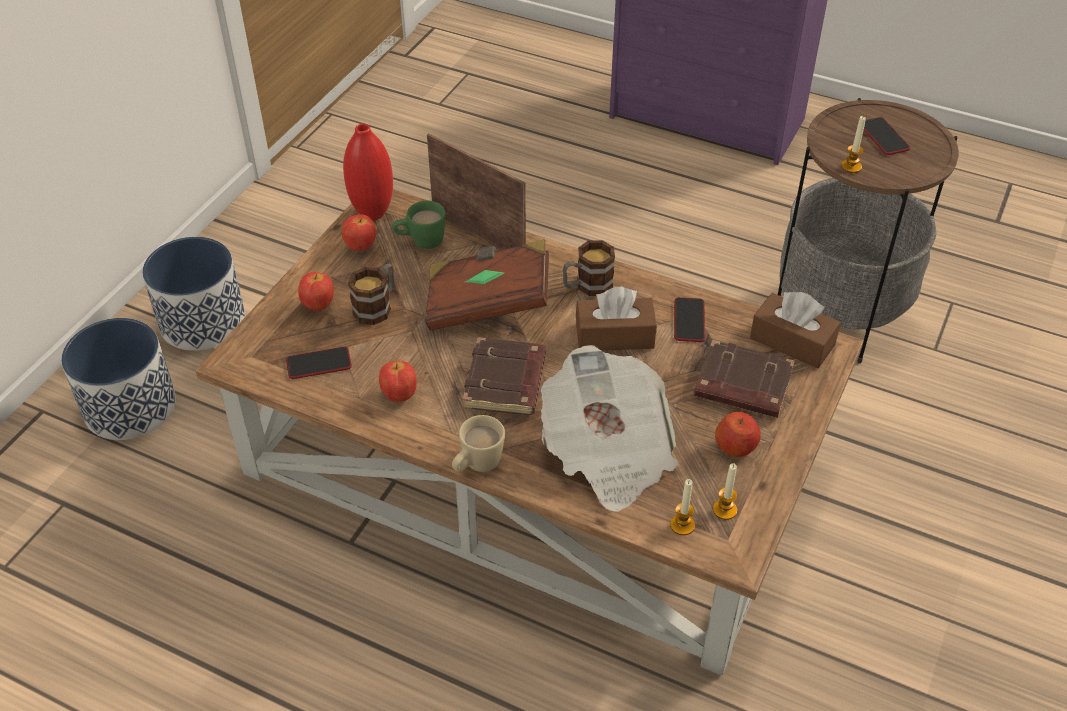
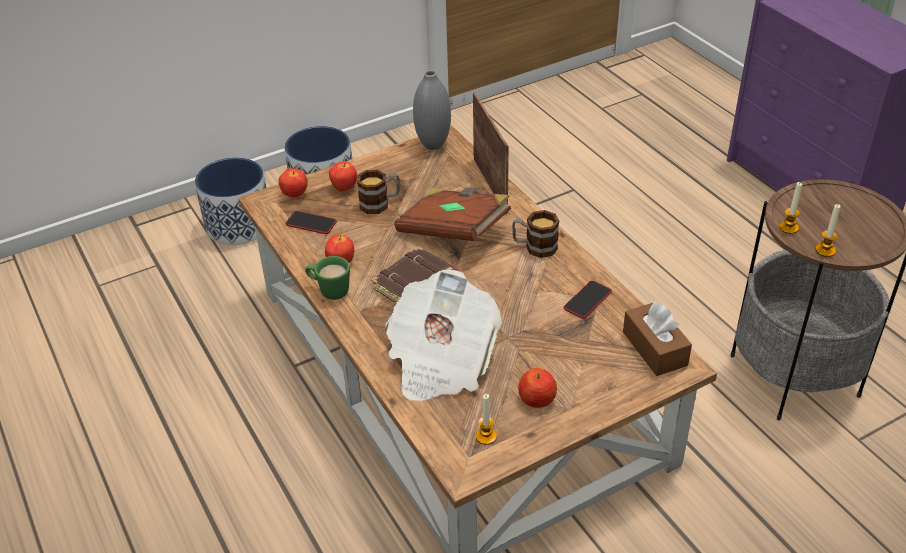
camera: 35 degrees right, 5 degrees down
apple [342,214,376,251] -> apple moved to [279,168,308,198]
red vase [343,124,393,221] -> grey vase [413,70,451,150]
green mug [393,201,446,249] -> green mug moved to [305,256,350,300]
beige mug [452,415,505,472] -> none
brown tissue box [576,286,657,351] -> none
candle [670,479,695,535] -> candle moved to [815,204,841,257]
brown book [694,340,795,418] -> none
phone [864,117,910,155] -> none

